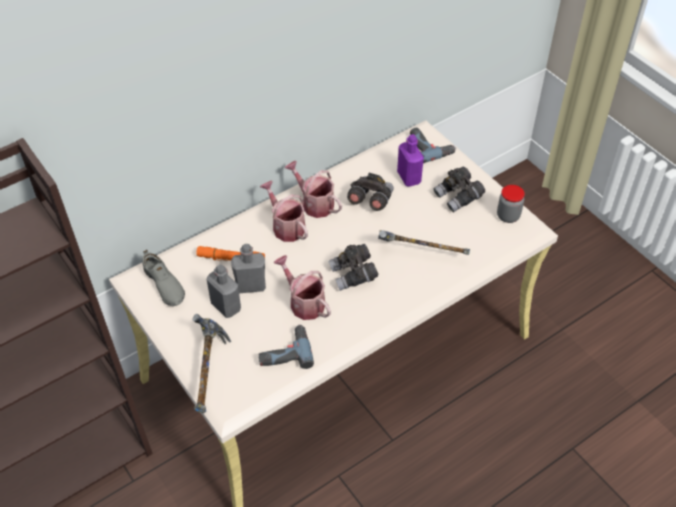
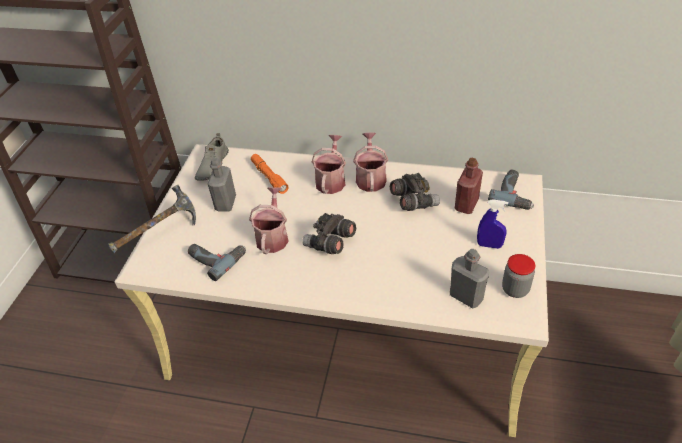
camera: 50 degrees right, 5 degrees down
grey bottle [231,244,266,293] -> grey bottle moved to [450,249,489,308]
hammer [378,230,470,255] -> none
purple bottle [397,134,424,187] -> red bottle [455,157,483,214]
grey binoculars [434,166,485,212] -> blue spray bottle [477,199,509,249]

